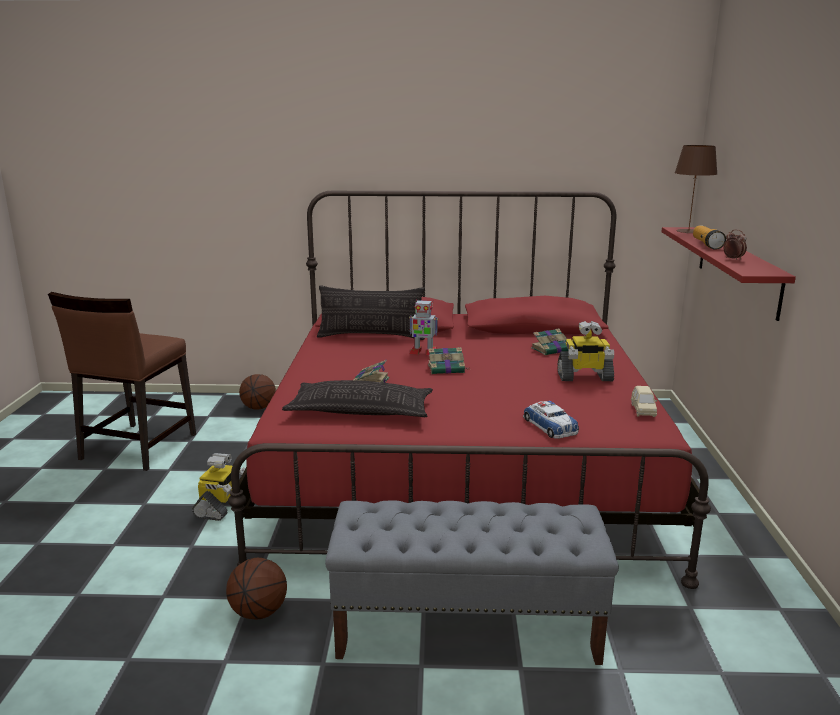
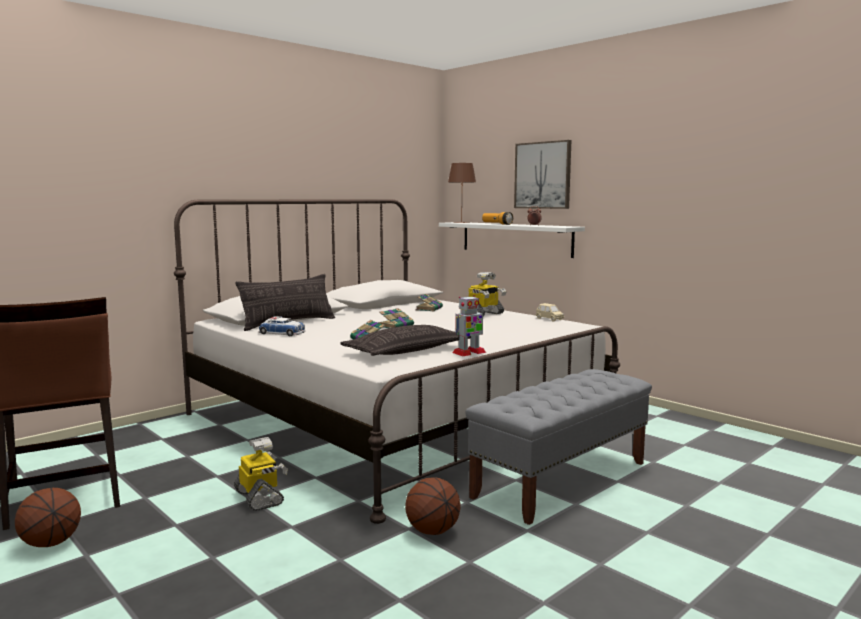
camera: 45 degrees left, 10 degrees down
red bed [228,191,711,589] -> white bed [174,199,620,524]
basketball [239,374,276,410] -> basketball moved to [15,488,81,547]
toy robot [409,299,438,355] -> toy robot moved to [452,295,486,357]
toy car [523,401,579,439] -> toy car moved to [259,316,305,336]
red shelf [661,227,796,321] -> white shelf [439,222,585,258]
none -> picture [514,140,571,209]

